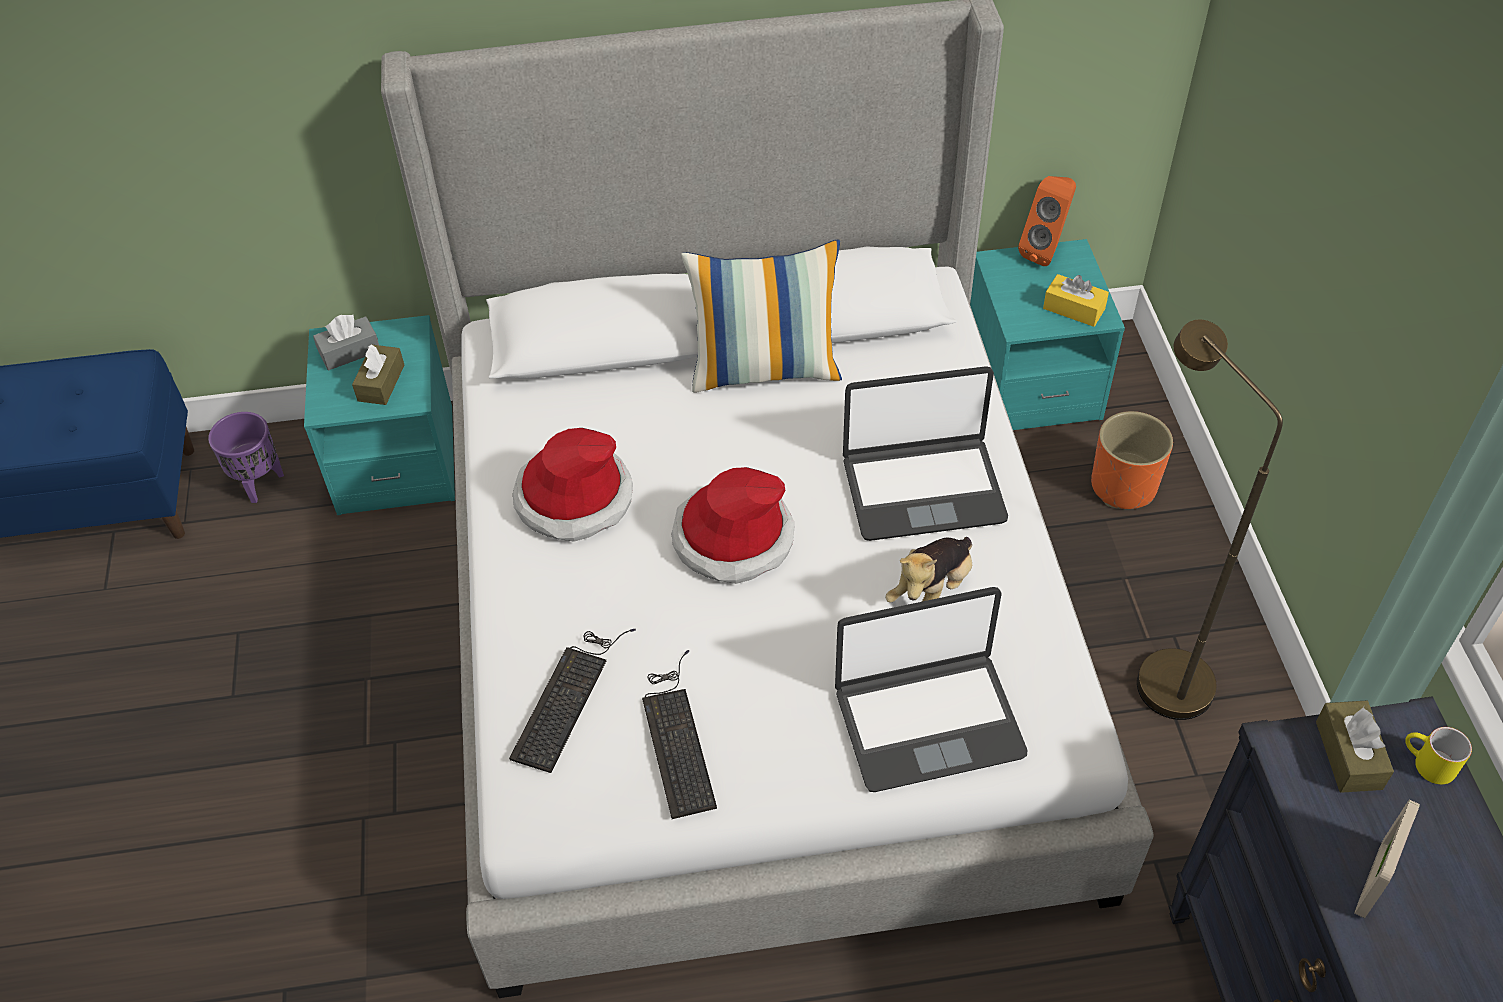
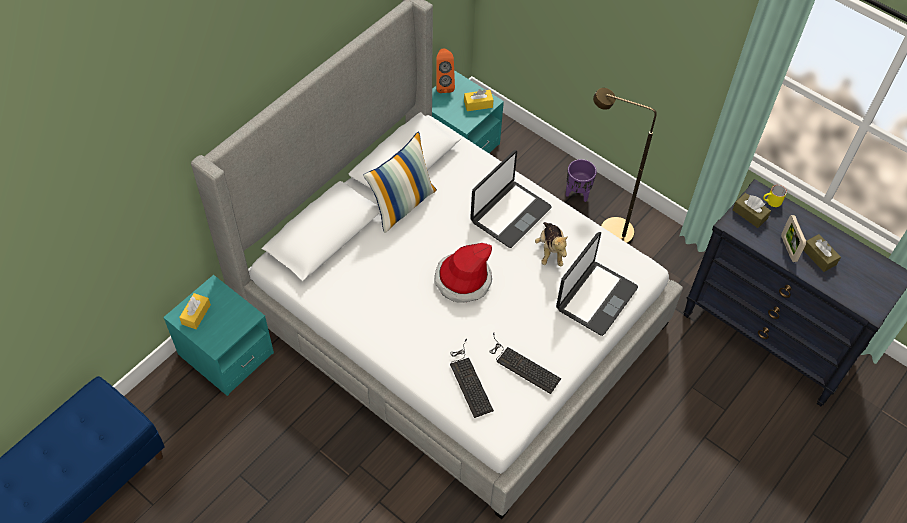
camera: 45 degrees left, 5 degrees up
purple planter [208,412,284,503] -> purple planter moved to [566,159,597,202]
grey tissue box [313,315,379,371] -> yellow tissue box [179,293,211,329]
brown tissue box [352,344,404,405] -> brown tissue box moved to [803,234,841,272]
hat [513,428,633,542] -> none
orange planter [1091,411,1173,509] -> none

